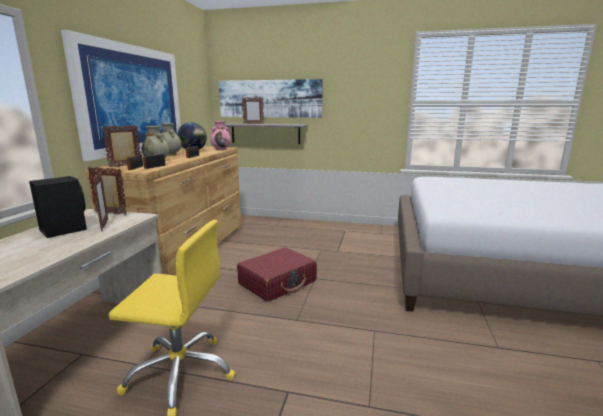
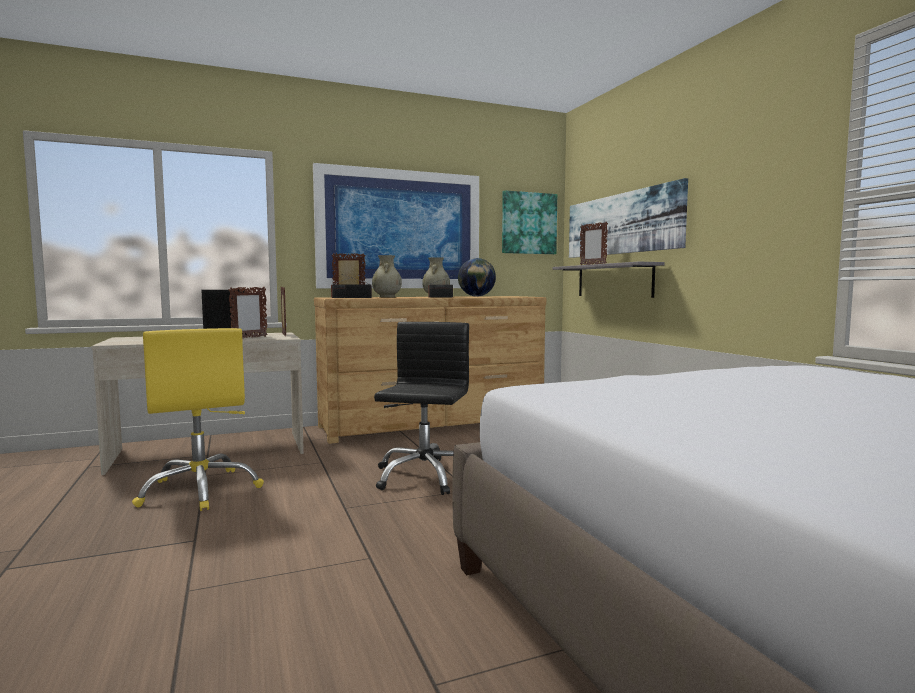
camera: 55 degrees right, 10 degrees down
pink vase [210,121,231,150] -> none
red suitcase [237,247,317,302] -> black office chair [374,322,469,495]
none -> picture [502,191,557,254]

